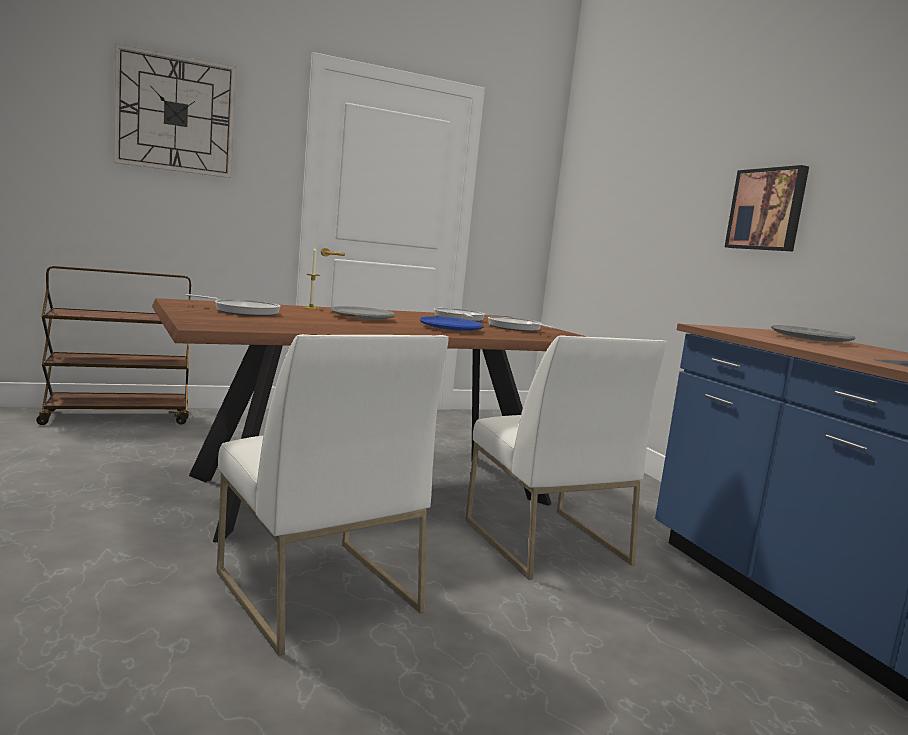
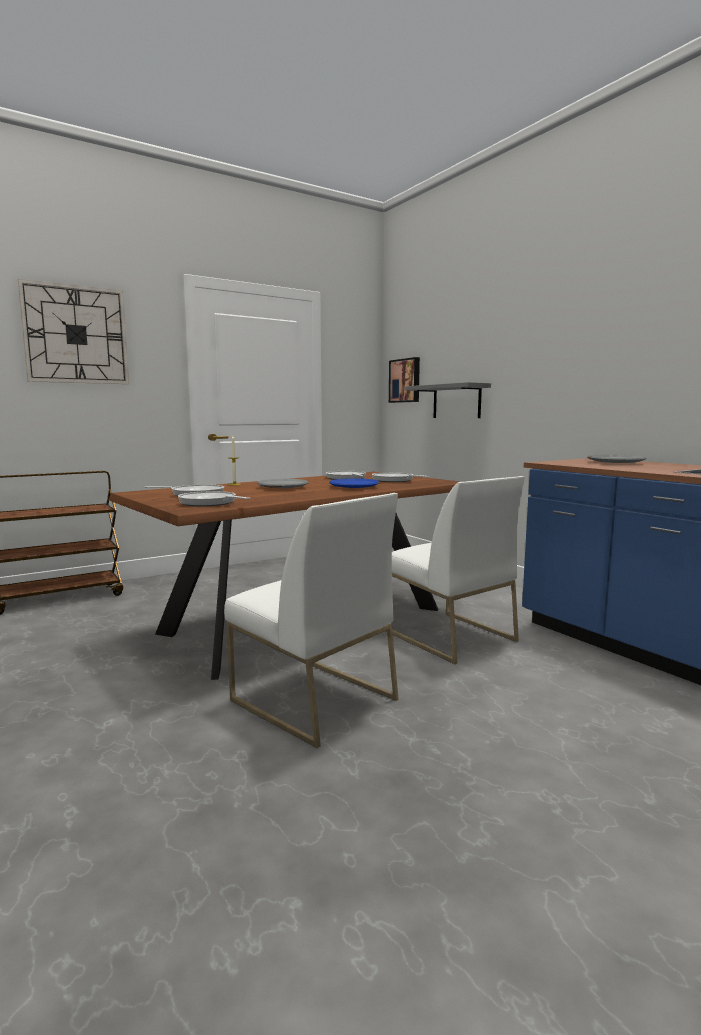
camera: 10 degrees left, 0 degrees up
picture [725,165,809,252] -> picture moved to [389,357,420,403]
none -> frying pan [178,491,250,506]
none -> grey shelf [405,382,491,418]

